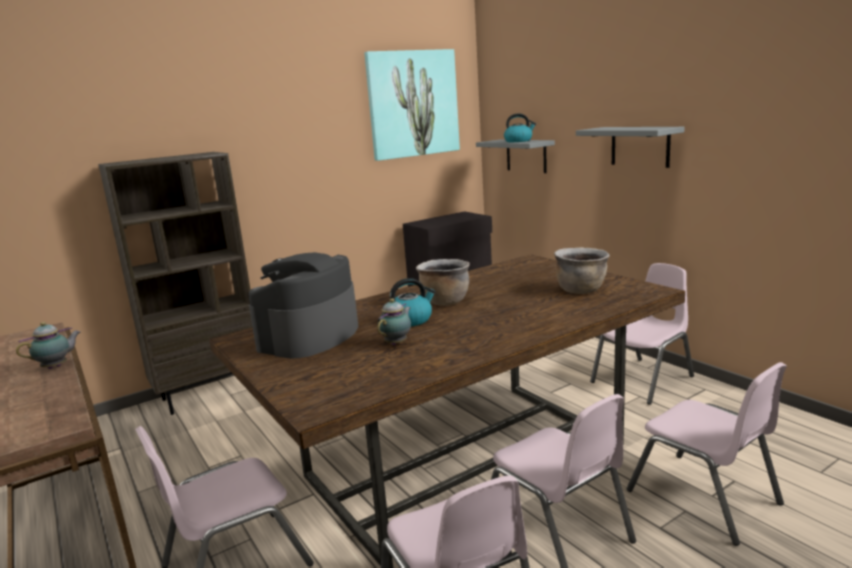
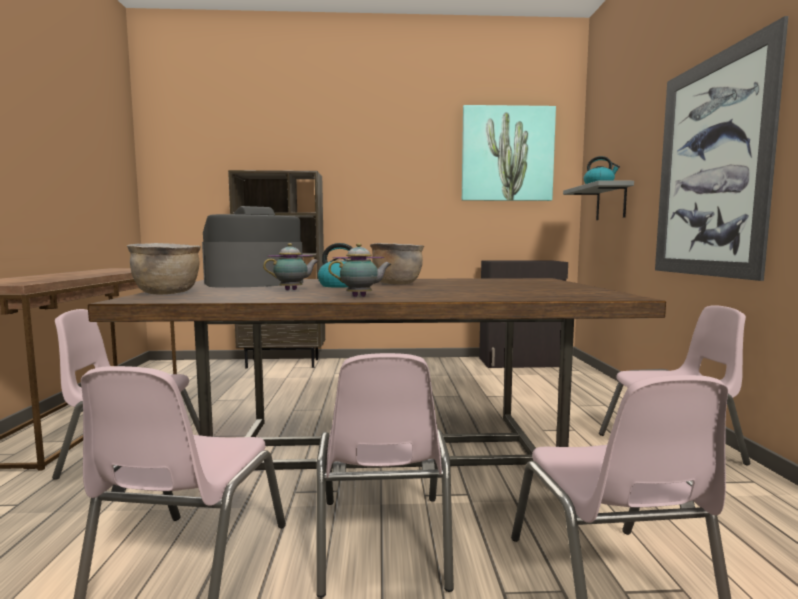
camera: 30 degrees right, 10 degrees down
teapot [16,322,80,369] -> teapot moved to [328,243,392,297]
brown cooking pot [554,248,610,294] -> brown cooking pot moved to [127,243,201,294]
grey shelf [576,127,685,168] -> picture [655,16,788,281]

